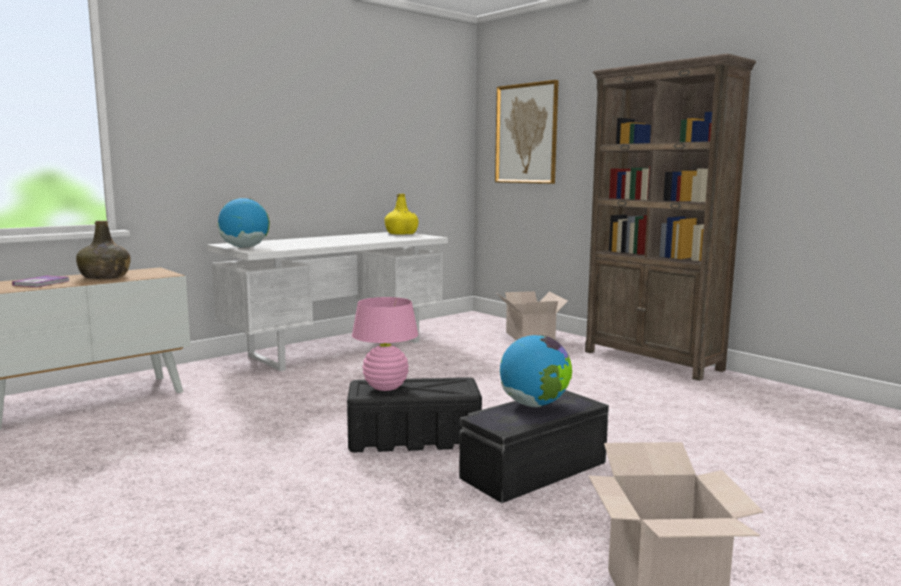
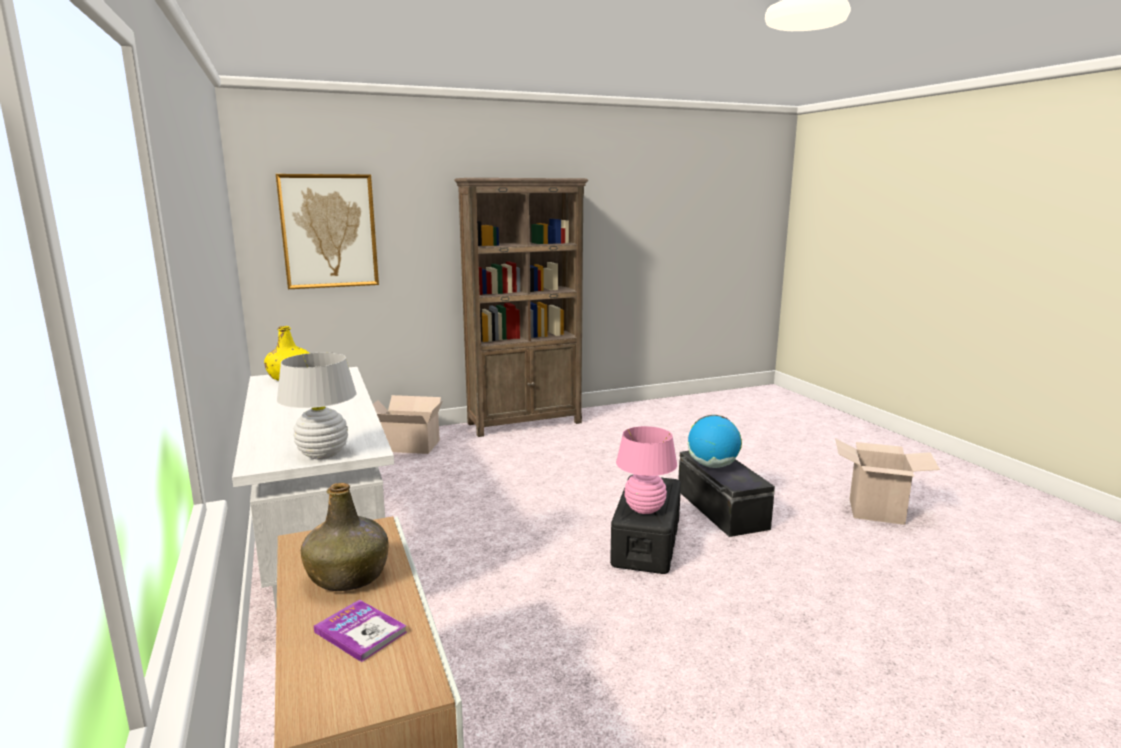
camera: 70 degrees left, 5 degrees up
globe [218,198,270,248] -> white table lamp [277,353,357,459]

